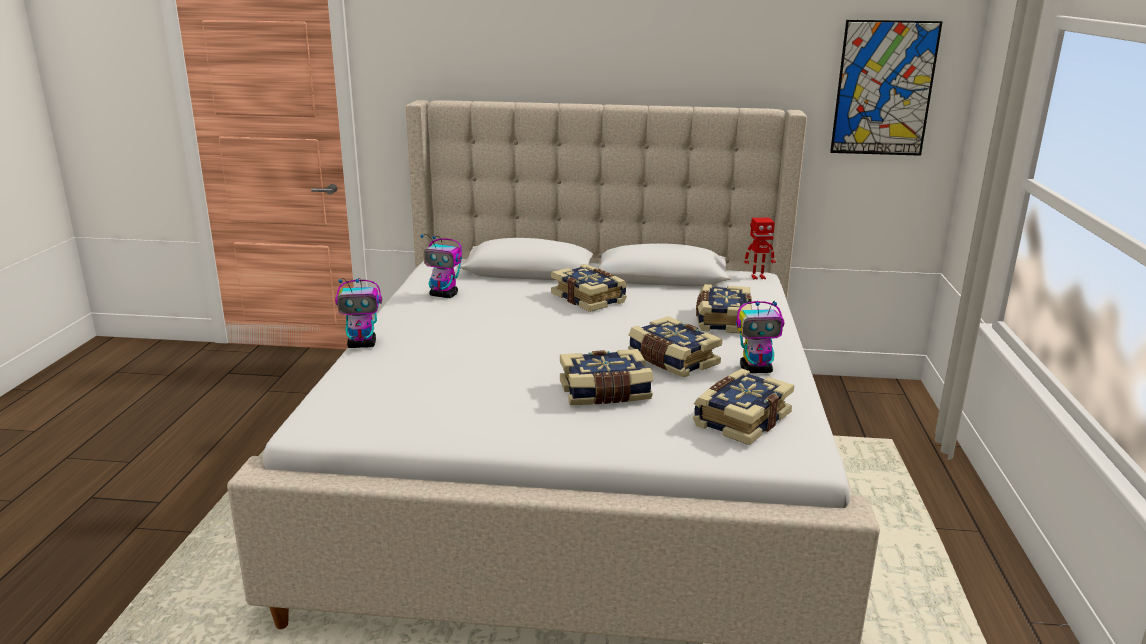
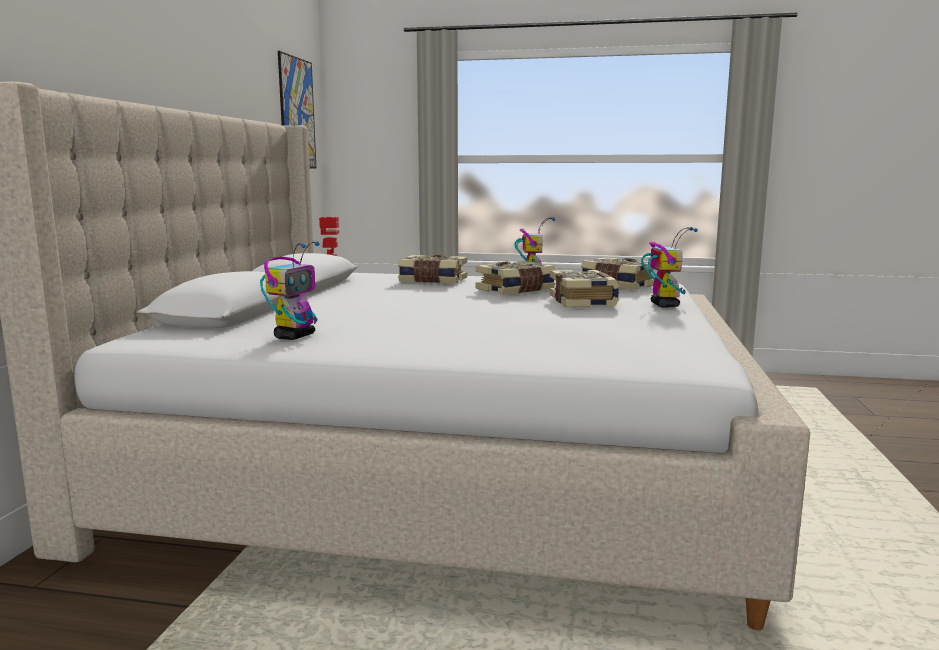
camera: 85 degrees left, 10 degrees down
toy robot [335,278,382,348] -> toy robot moved to [641,227,698,308]
book [551,264,627,312] -> none

